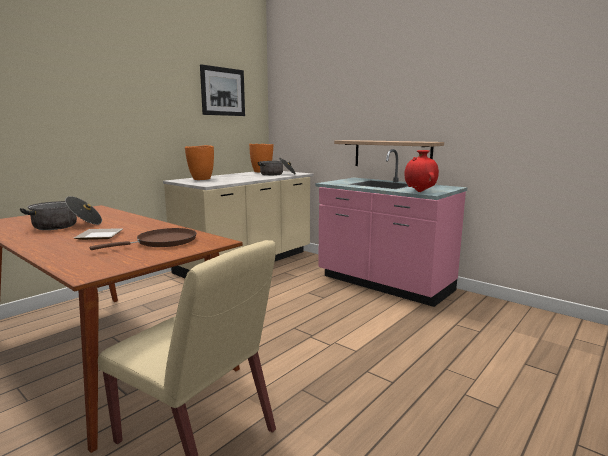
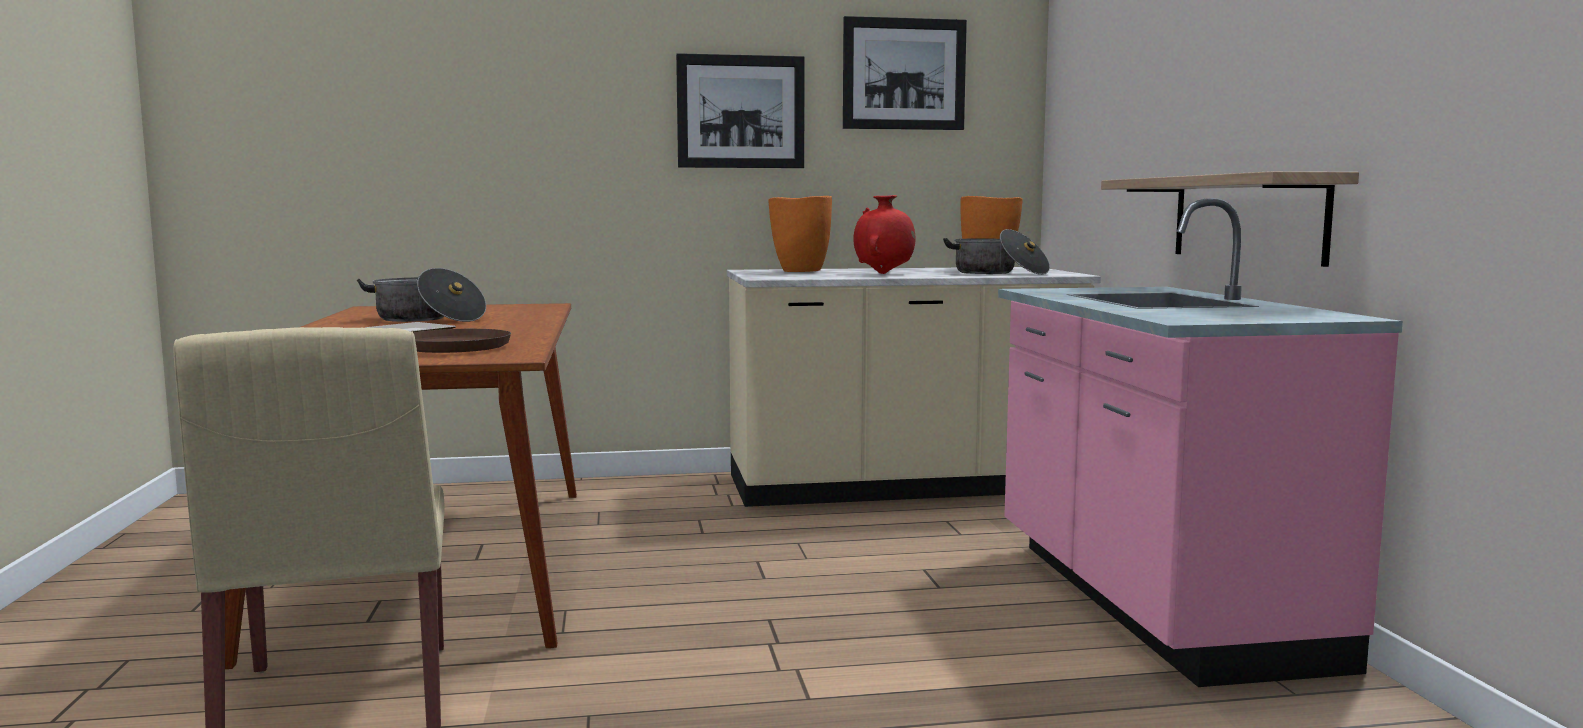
camera: 40 degrees right, 5 degrees down
red vase [404,150,439,192] -> red vase moved to [853,195,916,274]
none -> picture [676,53,804,168]

